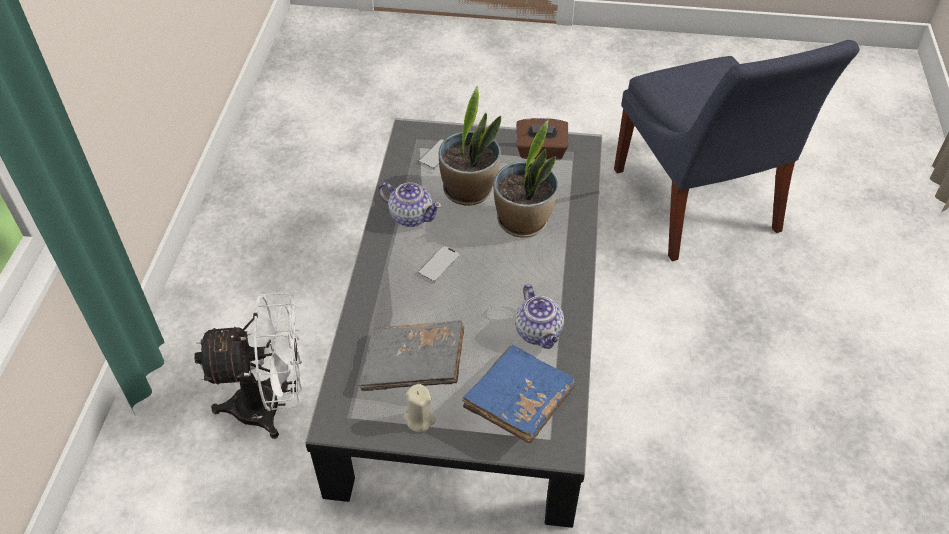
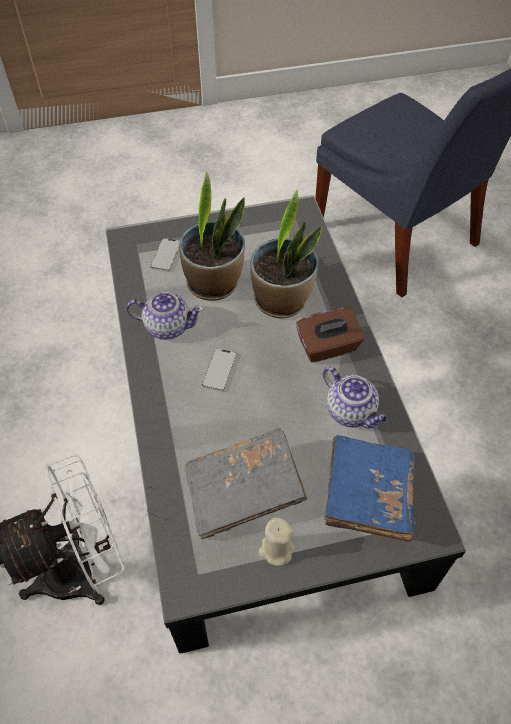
camera: 20 degrees left, 5 degrees up
brown tissue box [516,118,568,160] -> brown tissue box moved to [296,307,365,363]

